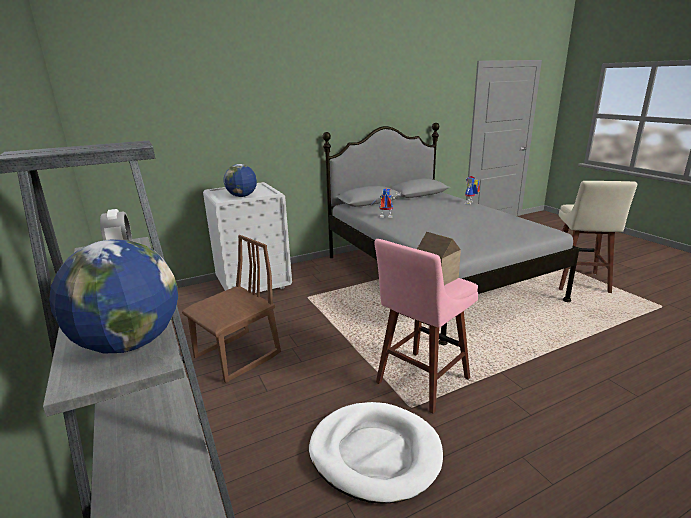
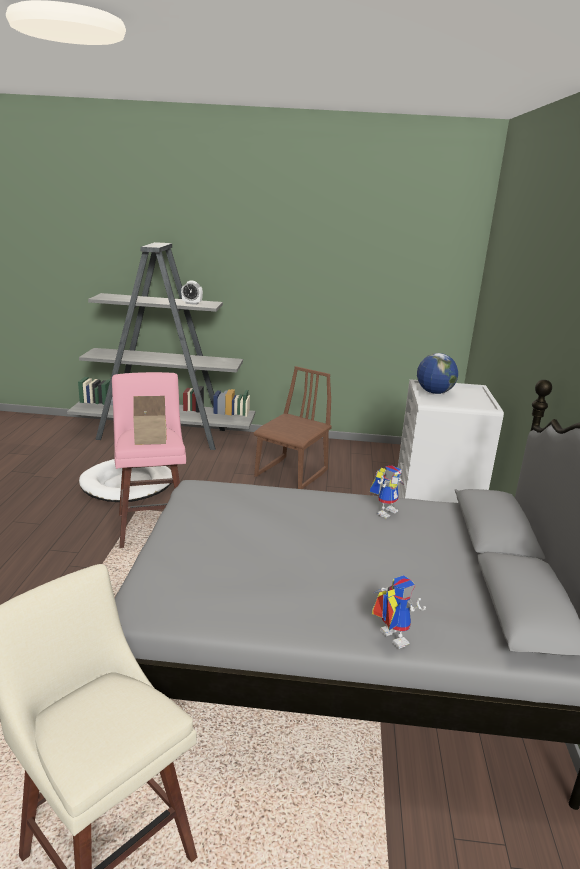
camera: 120 degrees right, 0 degrees up
globe [49,239,178,353] -> none
brown chair [182,235,281,383] -> brown chair turned 135 degrees counterclockwise [254,366,332,489]

